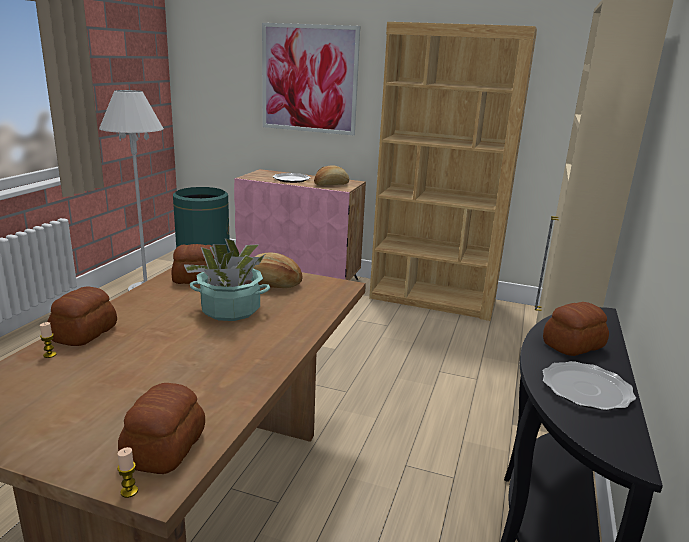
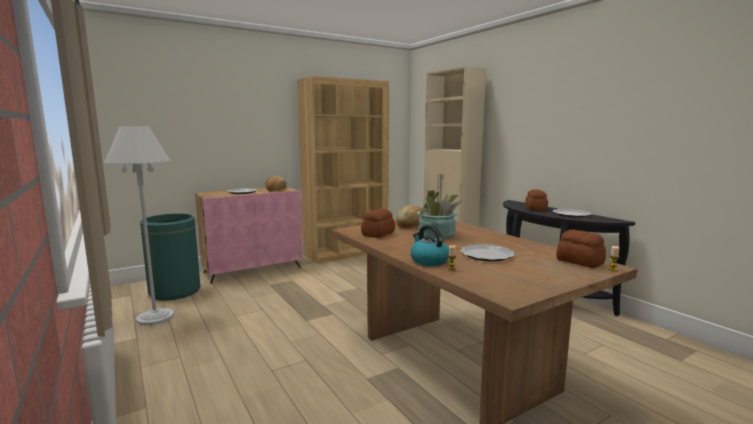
camera: 50 degrees left, 10 degrees down
bread [48,286,117,346] -> kettle [410,225,449,266]
picture [262,23,360,135] -> none
none -> plate [460,244,515,262]

